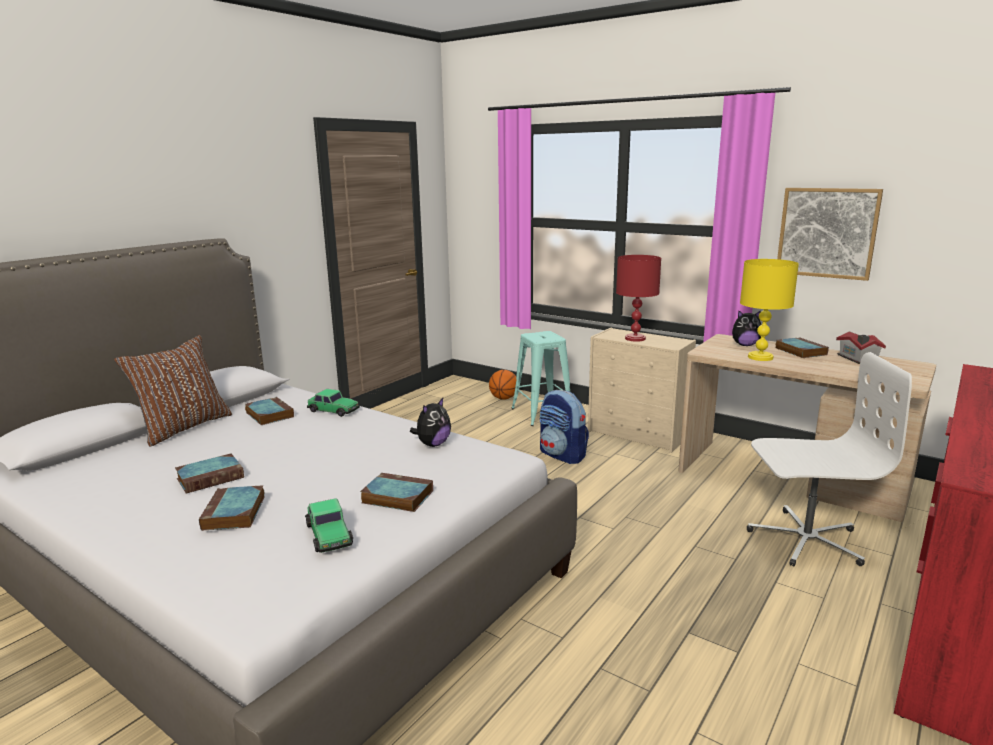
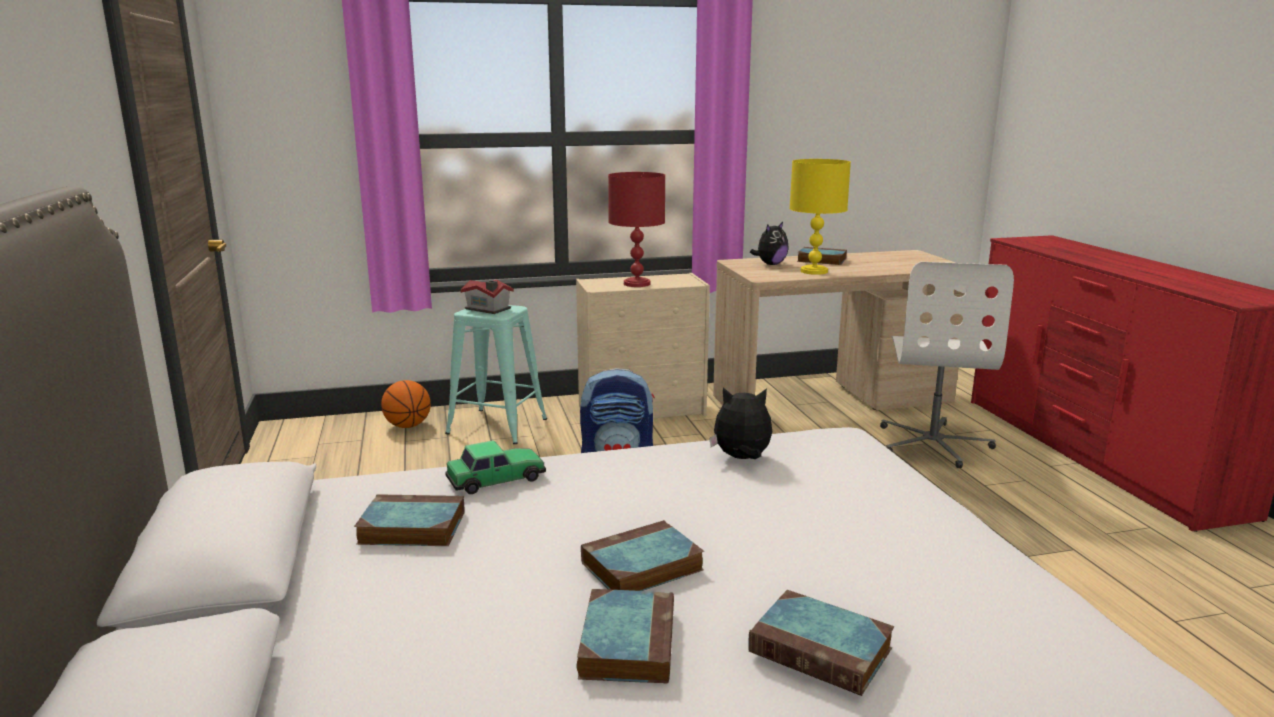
camera: 50 degrees left, 0 degrees up
brown pillow [114,335,232,446] -> none
toy car [305,498,353,553] -> none
book [360,473,433,512] -> book moved to [581,520,704,591]
plush toy [410,398,451,447] -> plush toy turned 75 degrees counterclockwise [709,388,772,459]
white office chair [747,352,912,566] -> white office chair turned 150 degrees clockwise [880,262,1014,468]
picture [777,188,883,281] -> none
toy house [836,331,886,364] -> toy house moved to [460,280,514,314]

